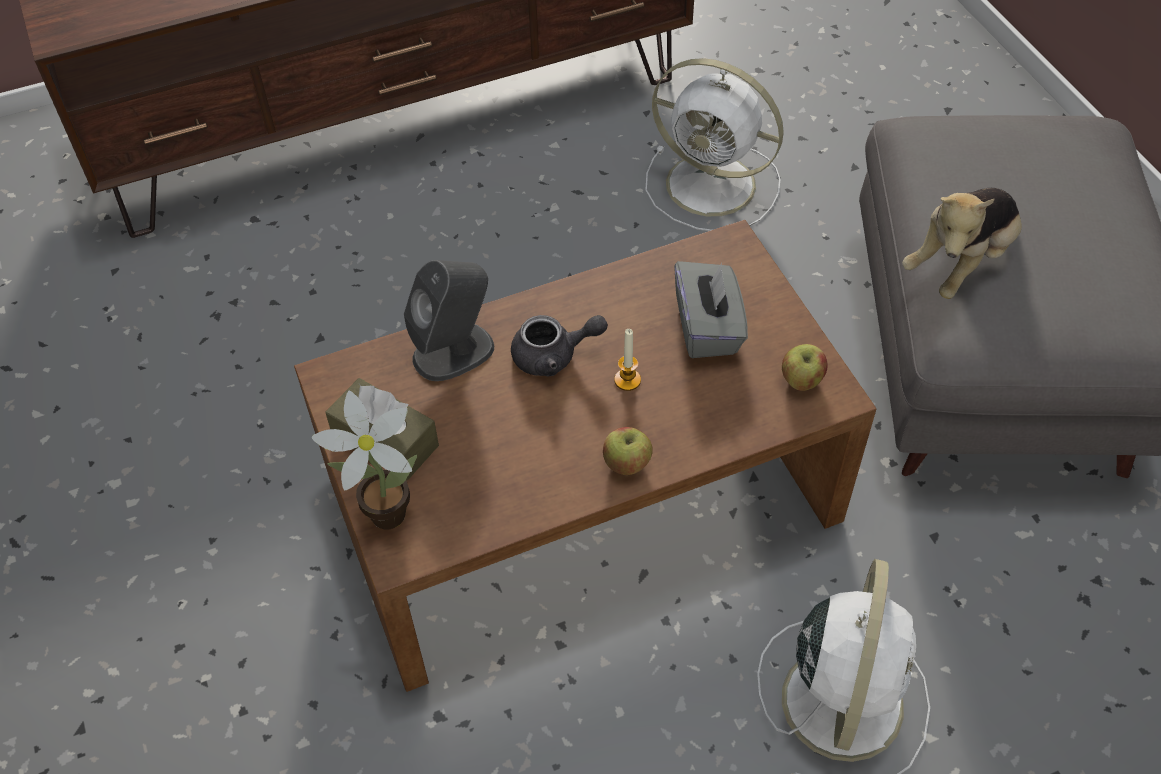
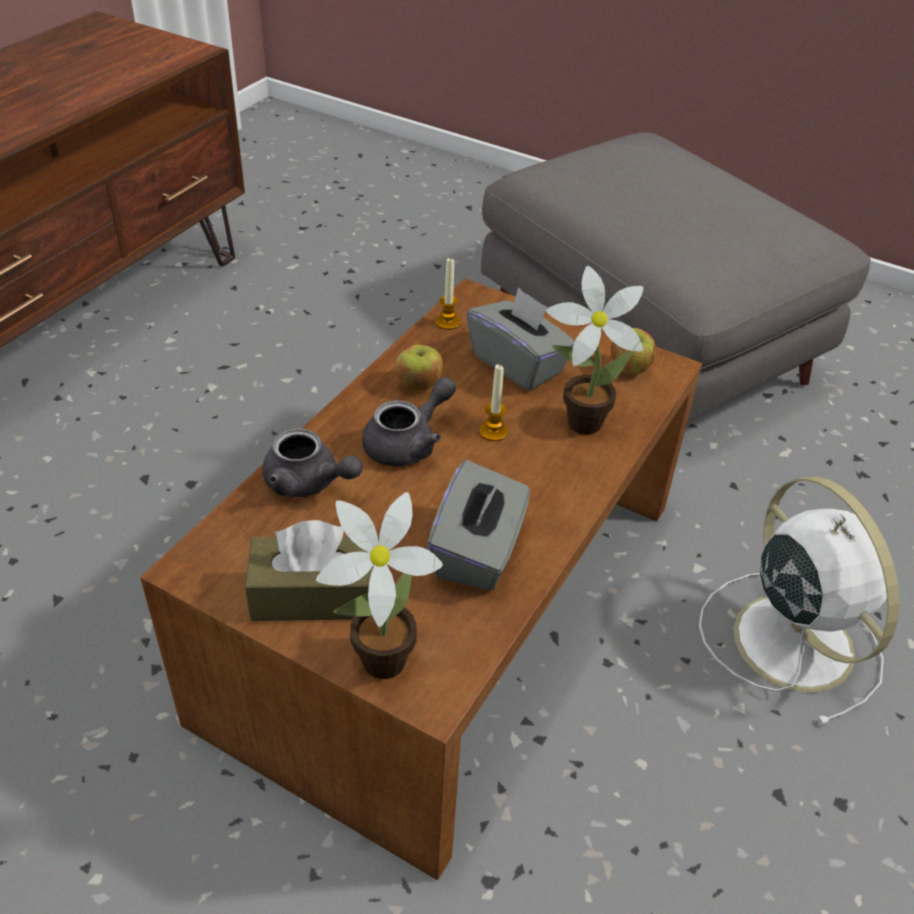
camera: 40 degrees left, 10 degrees down
grey speaker [404,260,494,381] -> grey teapot [262,428,363,497]
apple [603,427,652,475] -> apple moved to [396,345,443,391]
white fan [645,58,784,231] -> none
plush toy [902,188,1022,299] -> none
none -> grey tissue box [427,460,530,591]
none -> candle [435,257,461,330]
none -> potted plant [546,266,644,435]

